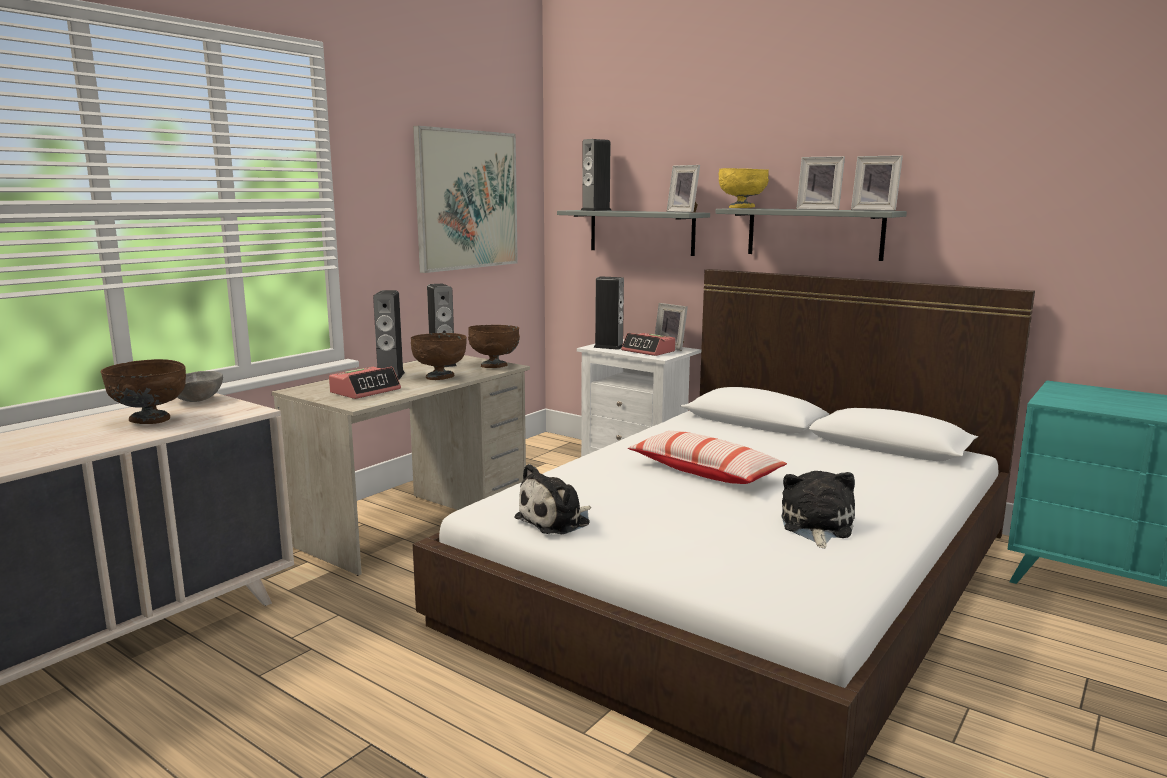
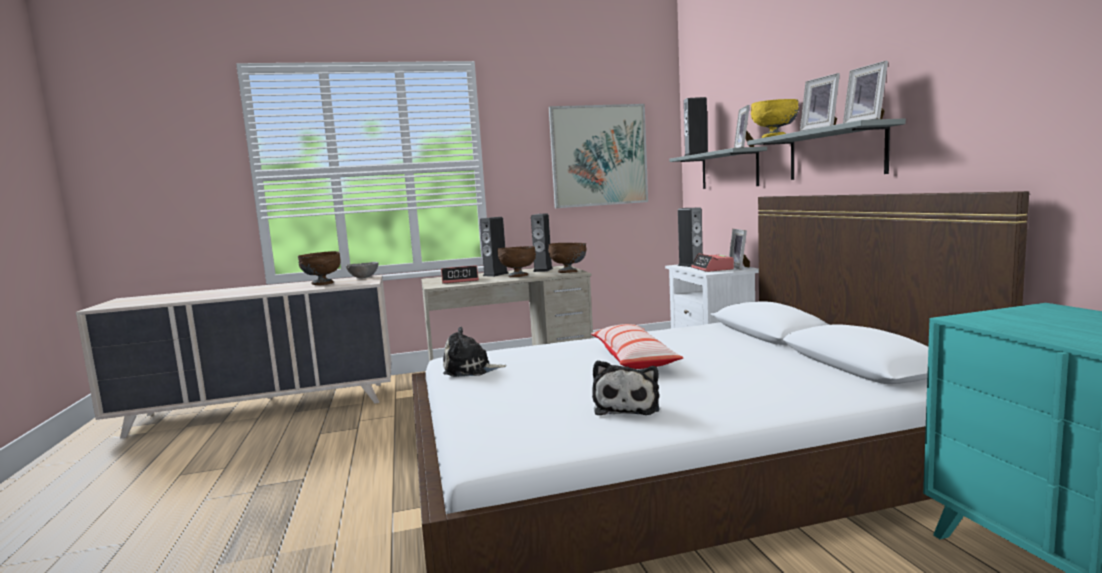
camera: 40 degrees right, 5 degrees down
plush toy [781,471,855,548] -> plush toy turned 135 degrees clockwise [592,360,659,415]

